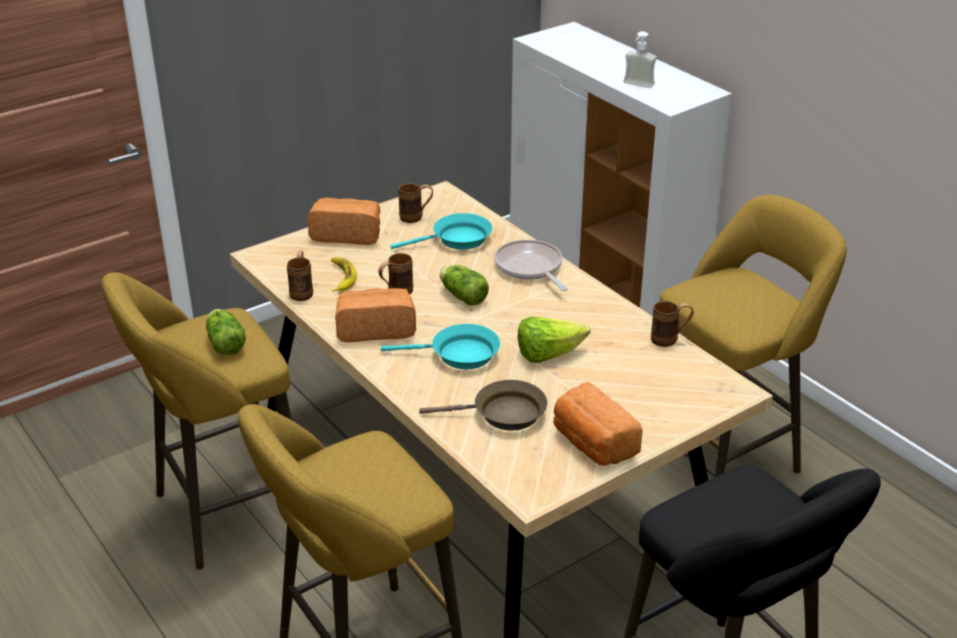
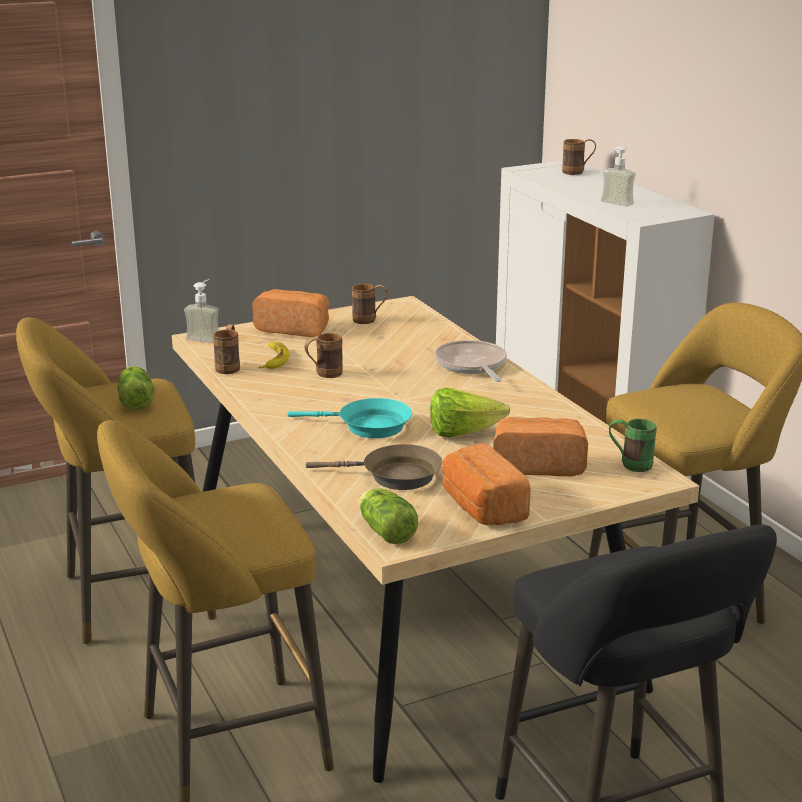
camera: 10 degrees right, 10 degrees down
bread [335,288,416,342] -> bread moved to [493,417,588,476]
turquoise frying pan [391,213,492,250] -> none
lettuce [440,265,489,306] -> lettuce moved to [359,488,418,544]
brown mug [651,301,694,347] -> brown mug moved to [562,139,596,175]
none -> soap dispenser [184,279,219,343]
none -> green mug [609,419,657,472]

